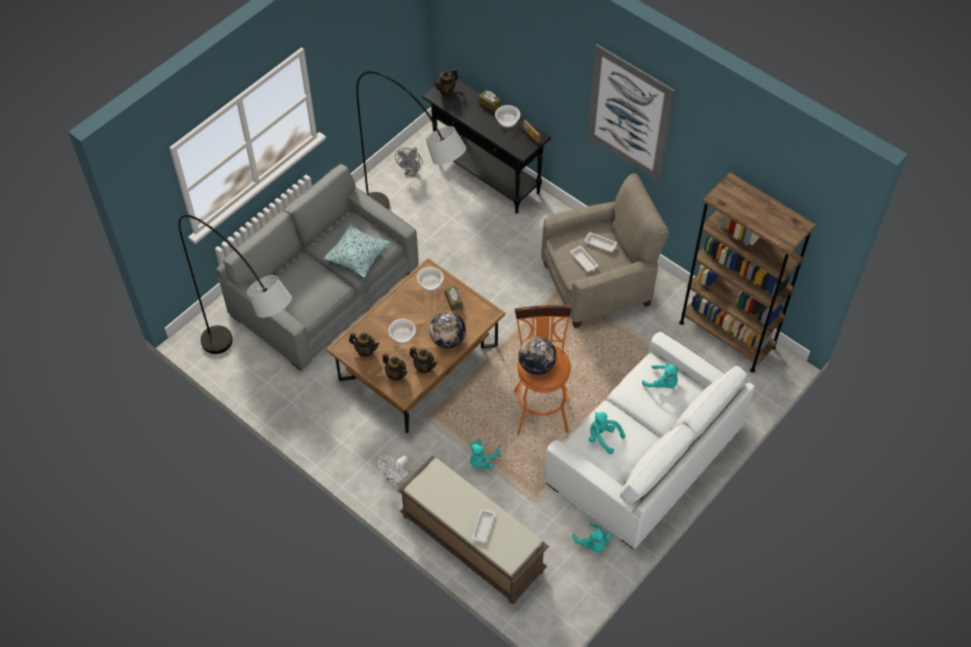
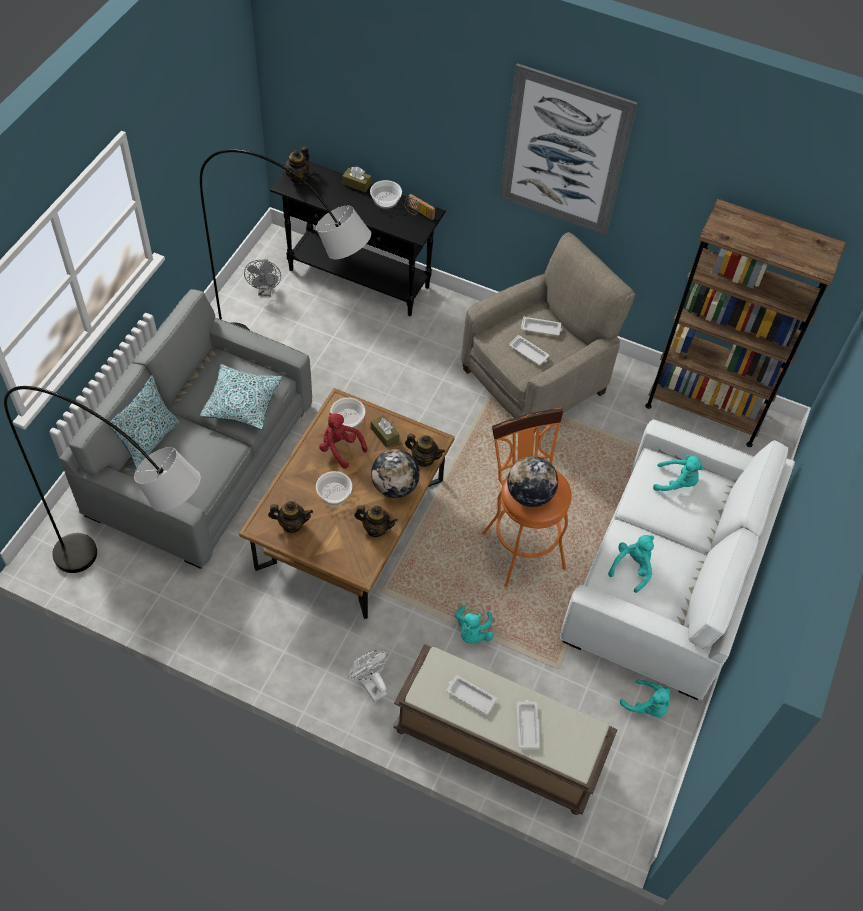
camera: 20 degrees left, 0 degrees up
white fan [378,455,408,486] -> white fan turned 120 degrees clockwise [348,650,388,702]
teapot [383,353,407,381] -> teapot moved to [405,433,445,467]
turquoise plush toy [589,412,625,454] -> turquoise plush toy turned 105 degrees clockwise [608,535,654,593]
none -> pillow [108,375,180,469]
none -> red plush toy [319,413,367,469]
none -> white tray [447,675,497,714]

